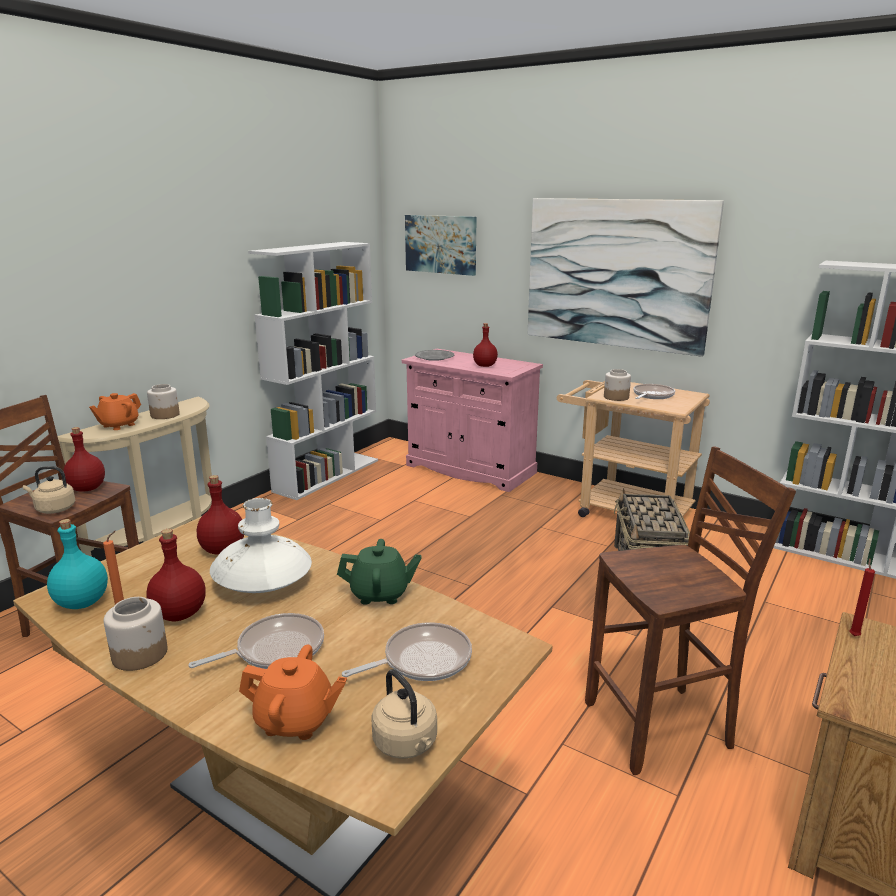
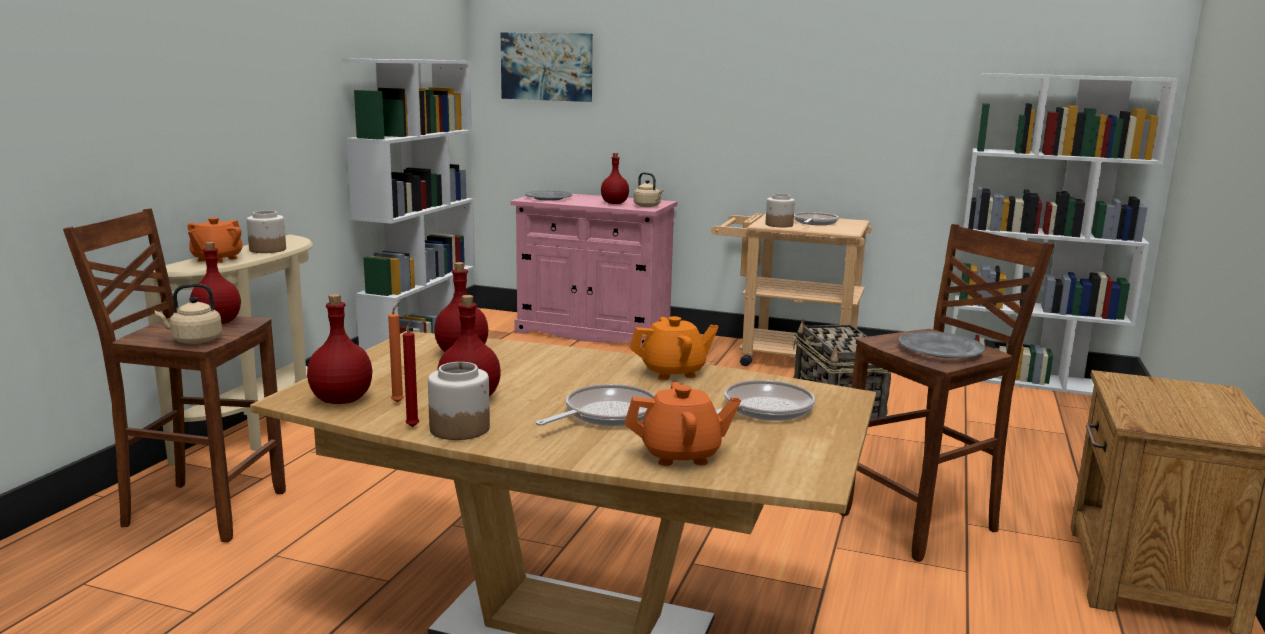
camera: 15 degrees left, 5 degrees down
turquoise bottle [47,519,108,609] -> red bottle [307,294,372,404]
white vase [210,498,312,593] -> none
green teapot [337,539,422,605] -> orange teapot [629,316,719,380]
beige kettle [371,669,437,759] -> beige kettle moved to [634,172,664,207]
picture [528,198,724,357] -> none
red candle [849,558,875,636] -> red candle moved to [403,320,419,427]
none -> grey plate [899,331,985,358]

